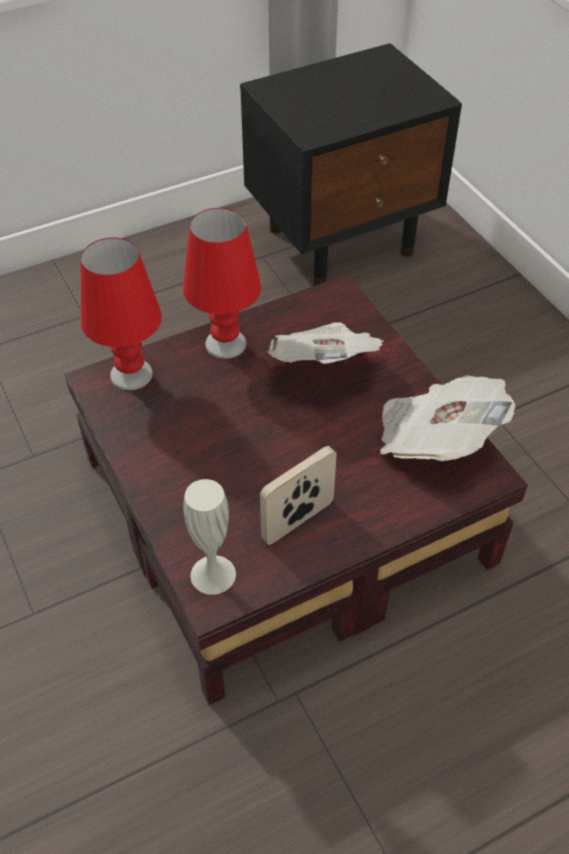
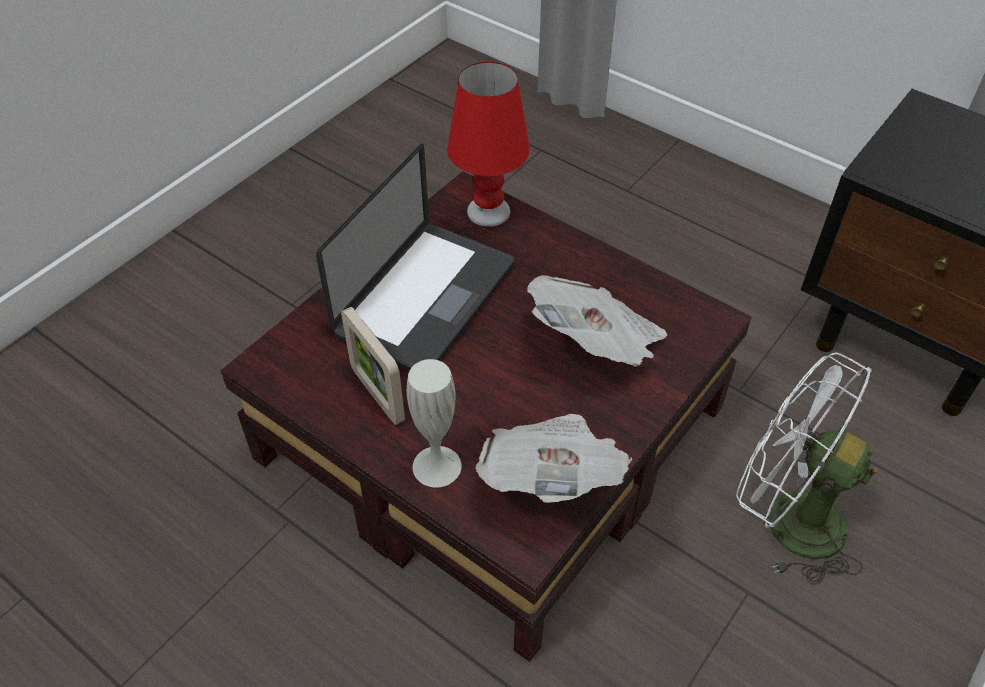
camera: 65 degrees right, 0 degrees up
red table lamp [183,208,261,359] -> none
white vase [183,479,236,595] -> white vase moved to [407,359,461,487]
picture frame [260,446,337,545] -> picture frame turned 150 degrees counterclockwise [341,307,405,425]
none -> laptop [316,144,514,371]
none -> white fan [736,352,877,585]

